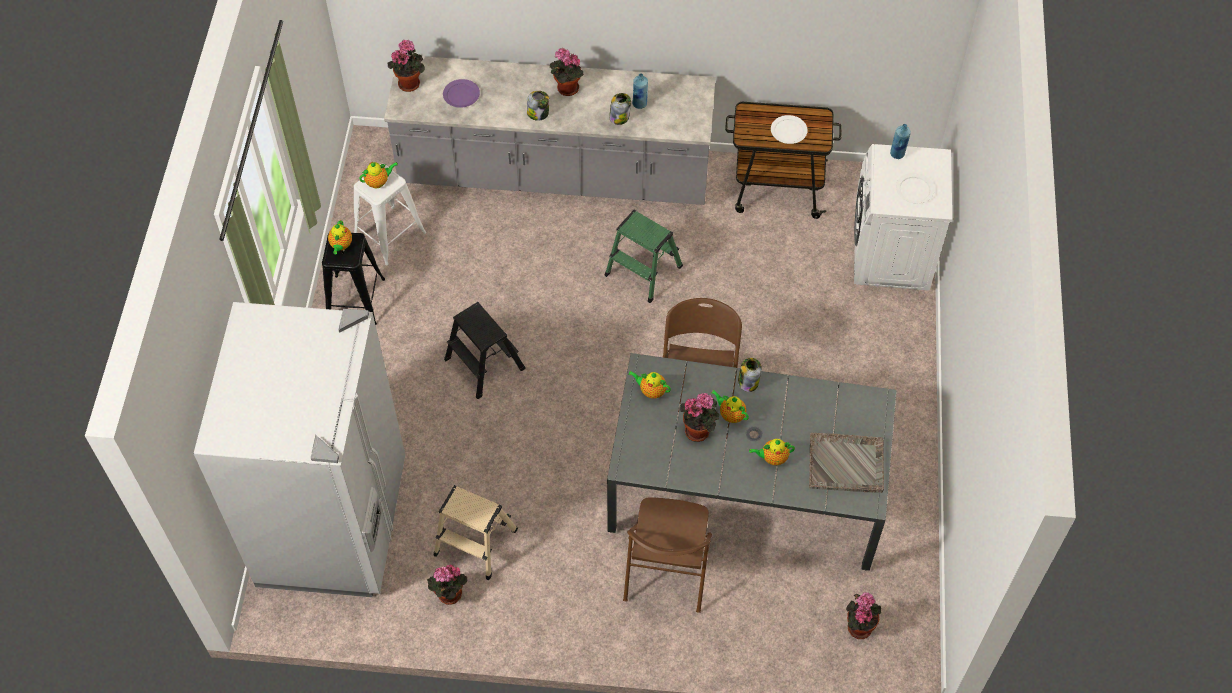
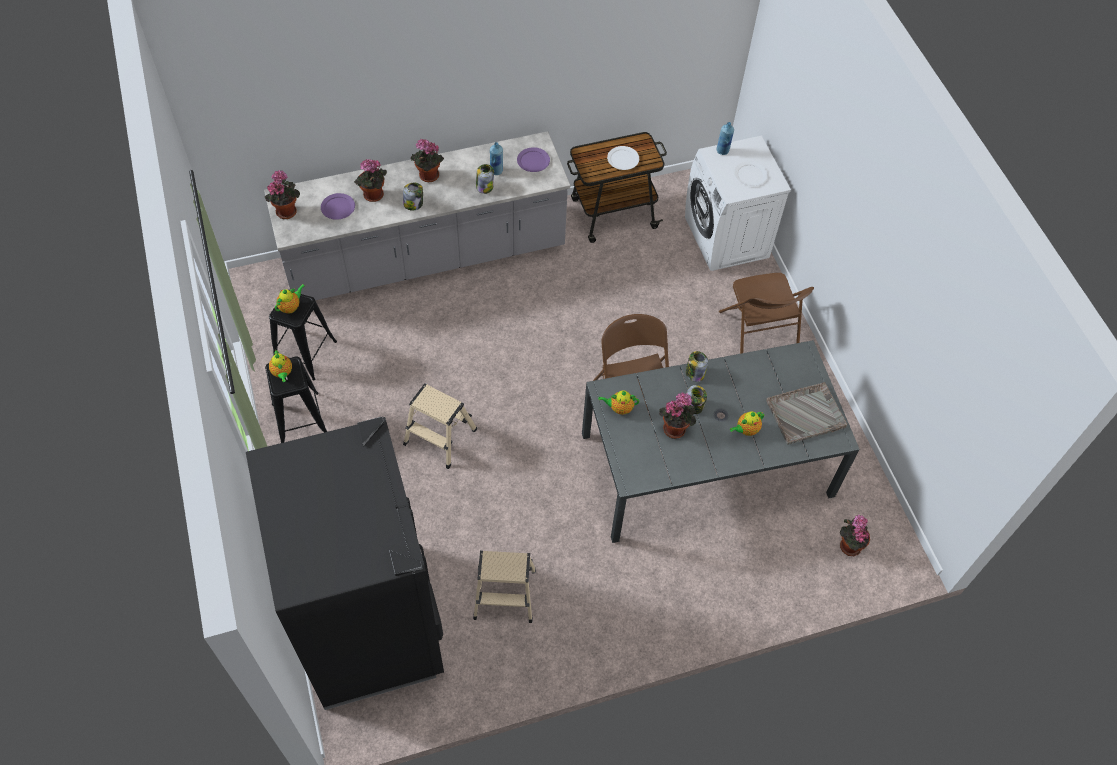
camera: 25 degrees left, 0 degrees up
white fridge [194,302,405,597] -> black fridge [246,417,444,710]
white stool [354,164,426,265] -> black stool [269,294,337,381]
potted plant [427,564,467,605] -> potted plant moved to [354,159,387,202]
black step ladder [444,302,526,399] -> beige step ladder [403,383,477,469]
green step ladder [605,210,683,303] -> none
brown chair [623,498,712,613] -> brown chair moved to [719,273,814,354]
teapot [711,390,749,423] -> jar [687,385,707,414]
none -> purple plate [517,147,550,172]

